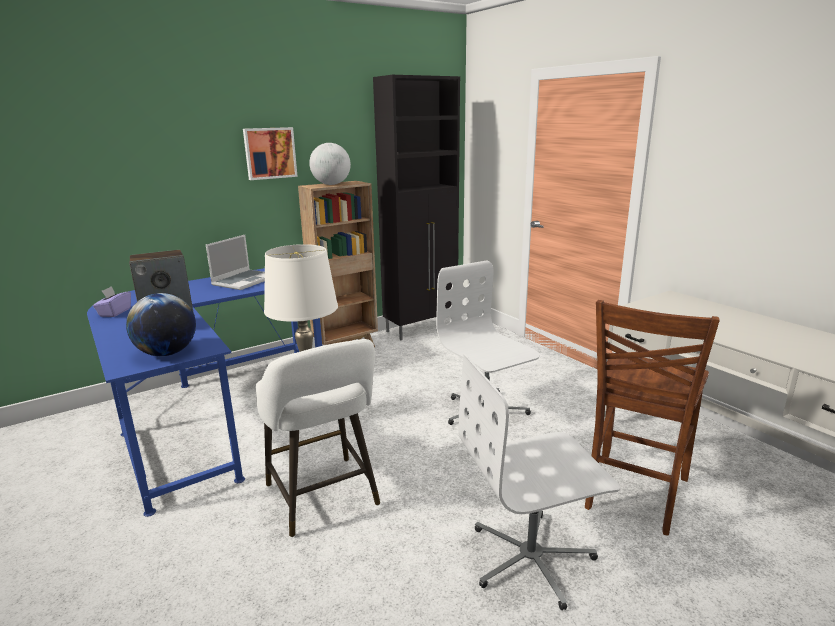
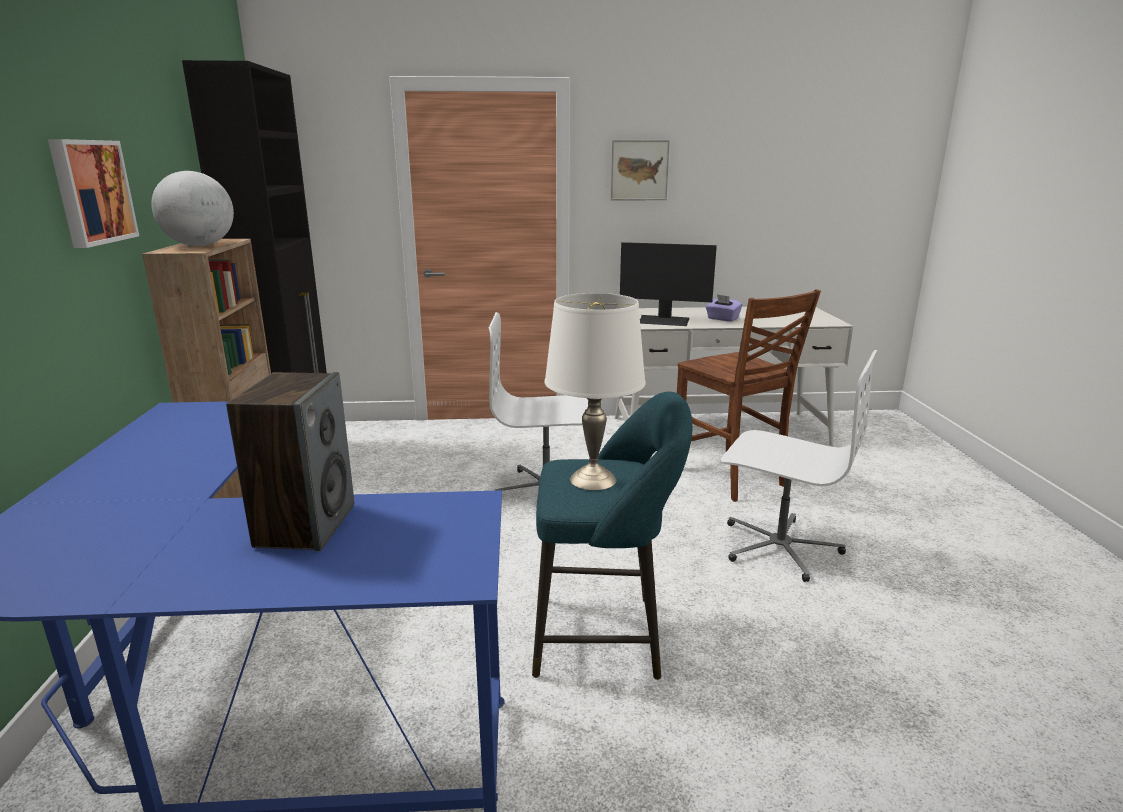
camera: 60 degrees left, 0 degrees up
purple tissue box [93,286,131,317] -> purple tissue box moved to [706,294,742,322]
globe [126,293,196,356] -> none
laptop [206,235,265,290] -> none
white stool [256,339,380,537] -> turquoise stool [532,391,692,680]
white office chair [458,354,620,610] -> white office chair turned 75 degrees counterclockwise [720,350,877,582]
none -> picture [610,140,670,201]
none -> monitor [620,242,717,326]

